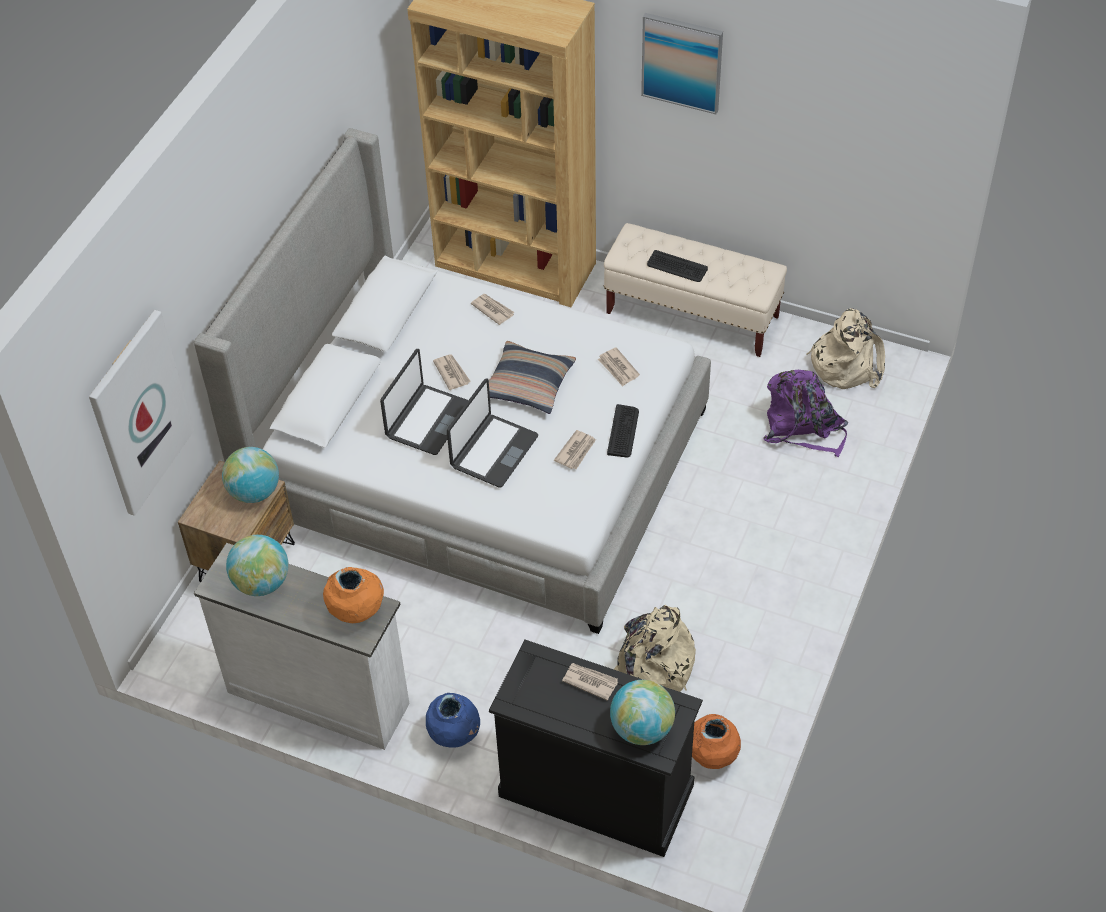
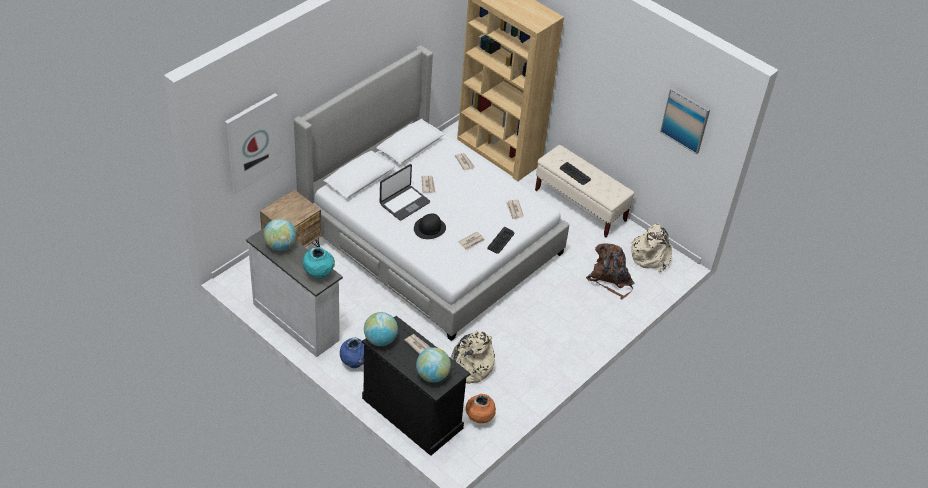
camera: 15 degrees right, 5 degrees down
globe [222,447,279,503] -> globe moved to [364,312,398,346]
orange vase [323,567,384,623] -> turquoise vase [303,247,335,279]
laptop [447,378,538,488] -> black hat [414,214,446,239]
pillow [489,341,576,414] -> none
picture [641,13,723,114] -> picture moved to [660,88,710,154]
purple backpack [763,370,848,457] -> brown backpack [586,243,634,300]

